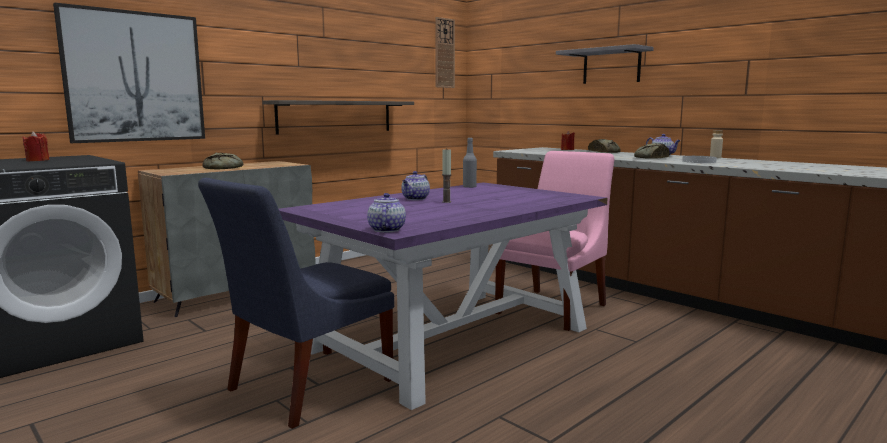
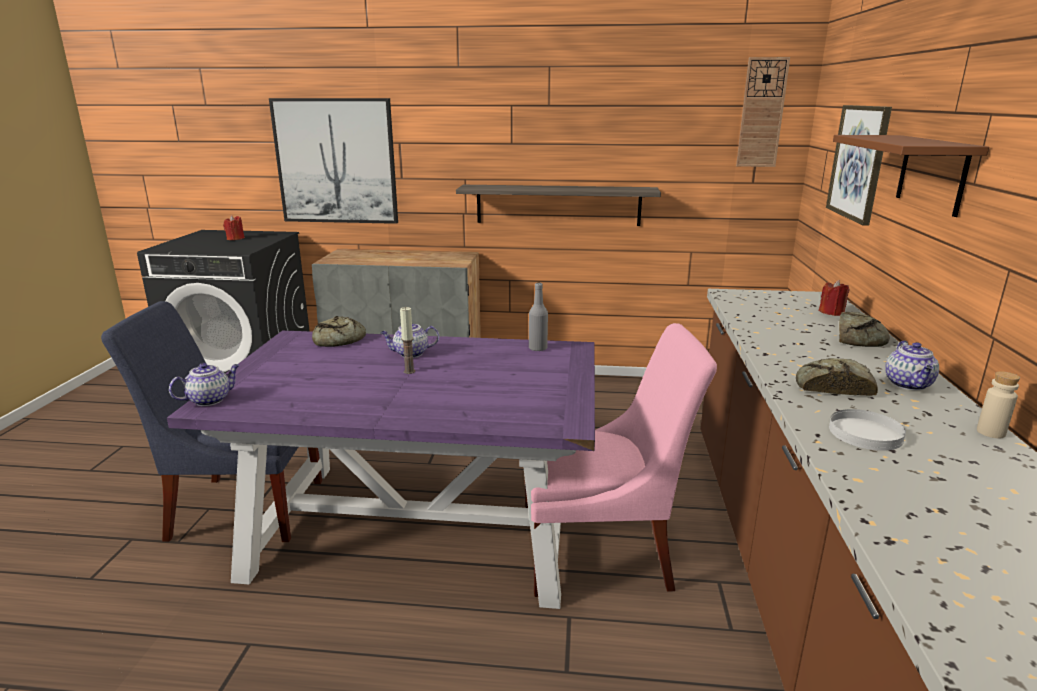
camera: 50 degrees right, 10 degrees up
bread [202,152,243,169] -> bread moved to [312,316,366,347]
grey shelf [556,44,654,84] -> brown shelf [833,135,989,217]
none -> picture [826,105,892,226]

